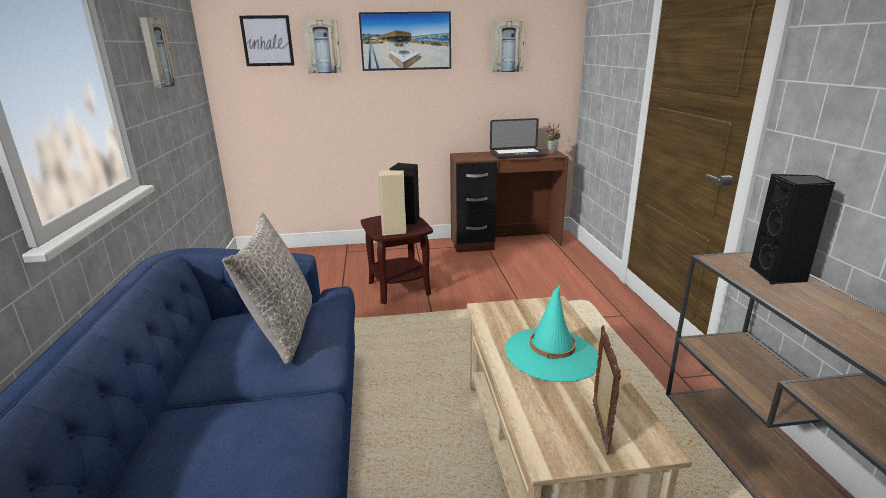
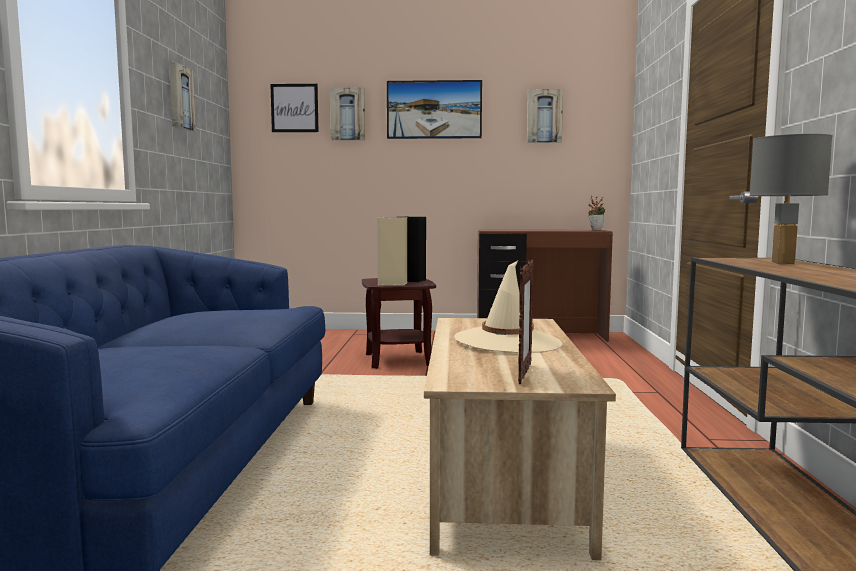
camera: 10 degrees right, 15 degrees down
grey pillow [222,212,312,364] -> none
laptop [490,118,547,159] -> none
turquoise hat [505,284,599,382] -> beige hat [454,261,562,353]
black speaker [750,174,835,284] -> grey table lamp [749,134,833,264]

